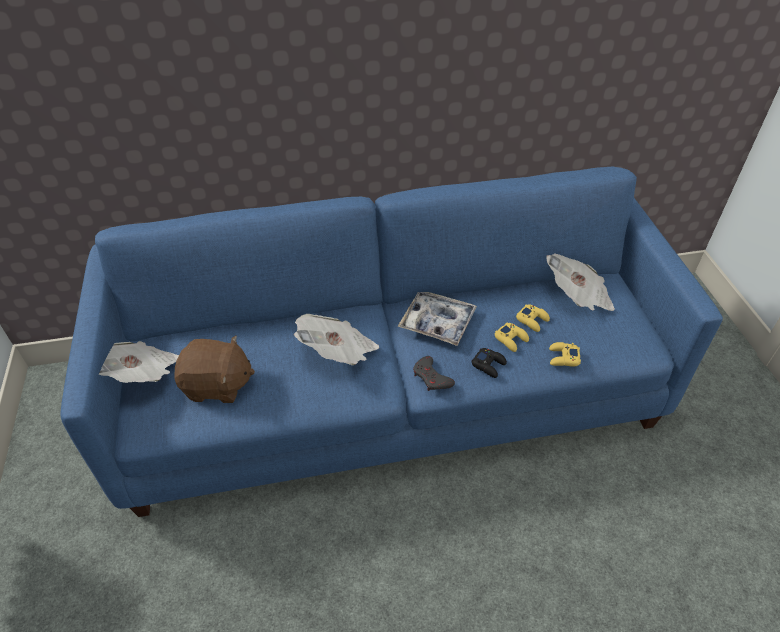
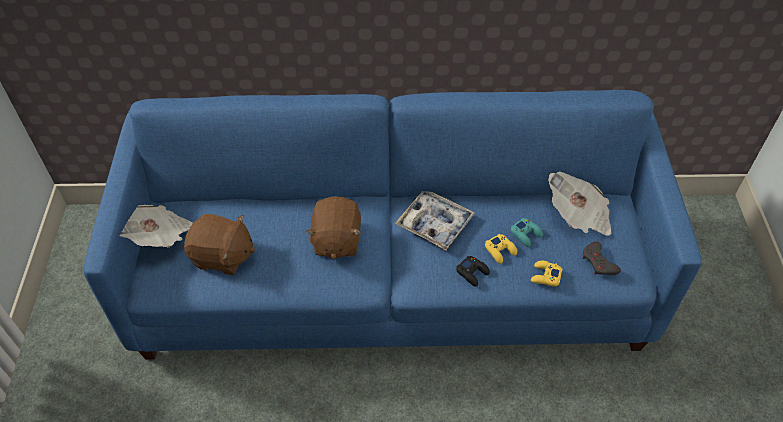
camera: 10 degrees right, 5 degrees up
newspaper [294,314,379,365] -> brown plush toy [306,196,361,259]
grey game controller [413,356,455,391] -> grey game controller moved to [583,241,621,275]
yellow game controller [516,304,550,332] -> turquoise game controller [510,218,543,247]

